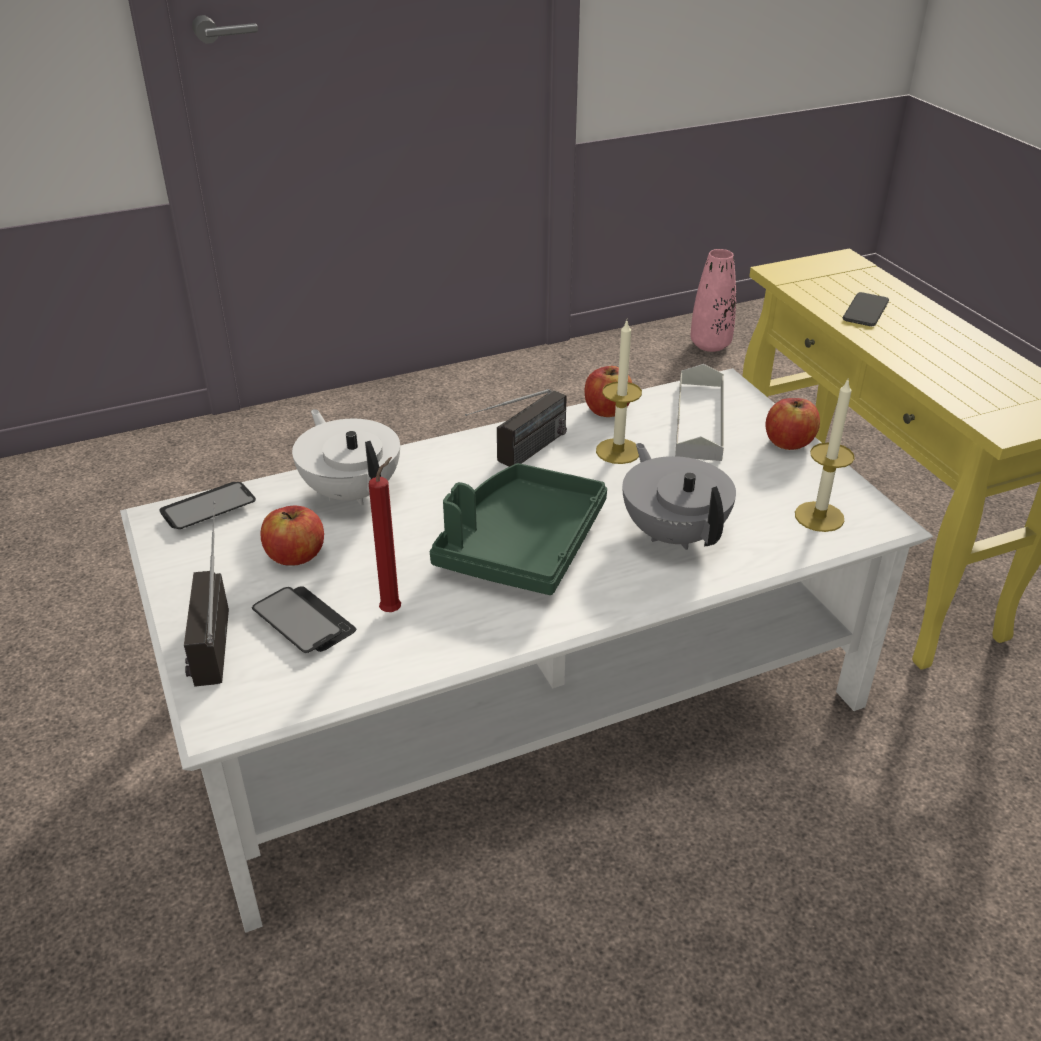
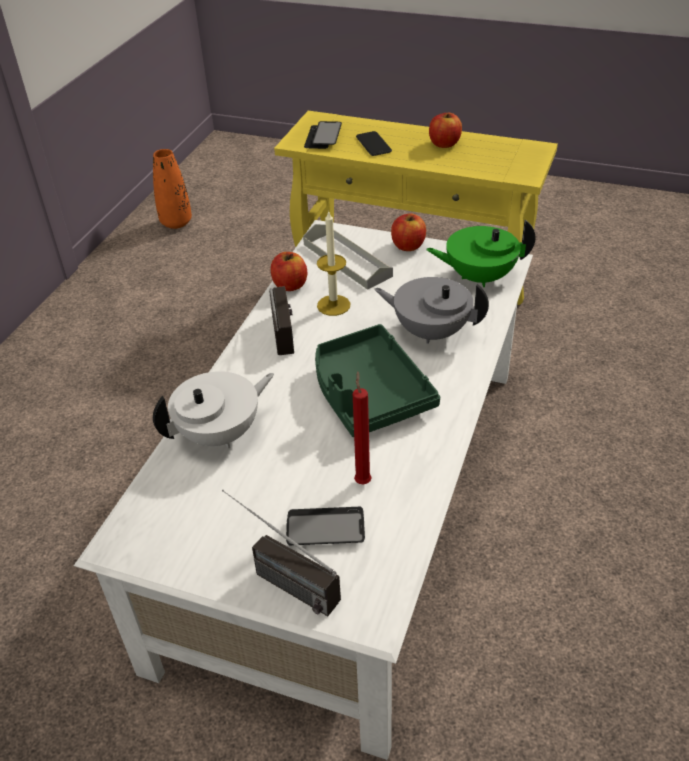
camera: 45 degrees left, 5 degrees up
phone [159,482,256,529] -> phone moved to [304,121,342,149]
apple [261,505,324,566] -> apple moved to [429,113,462,148]
white teapot [292,409,400,505] -> white teapot turned 135 degrees clockwise [153,371,274,449]
pink vase [691,249,736,352] -> orange vase [153,149,192,229]
candle [795,378,855,532] -> green teapot [426,220,536,287]

